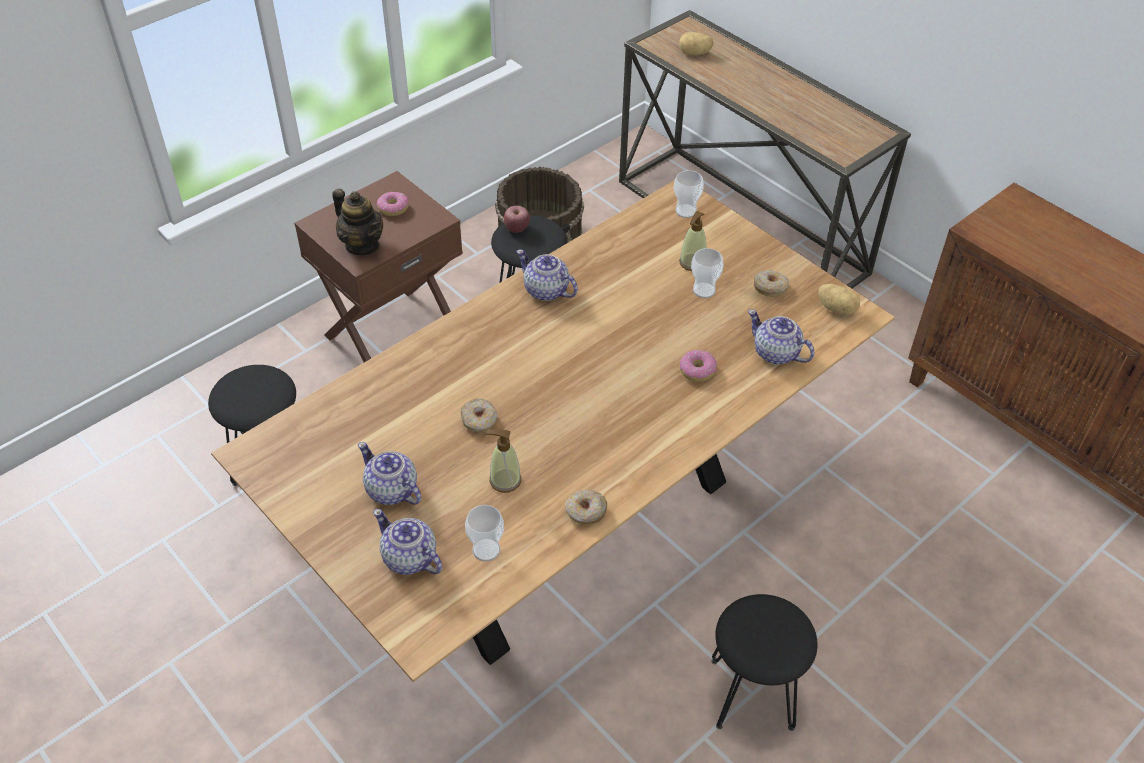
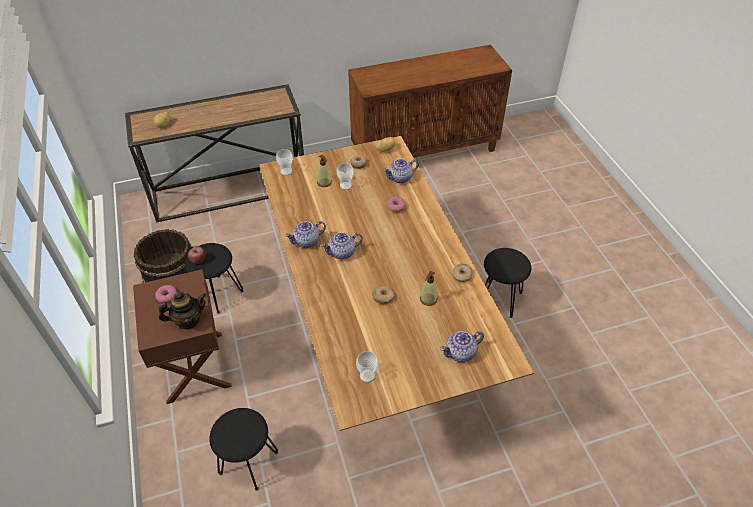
camera: 65 degrees left, 0 degrees up
teapot [358,442,422,505] -> teapot moved to [321,232,363,259]
cup [465,505,504,562] -> cup moved to [356,351,378,383]

